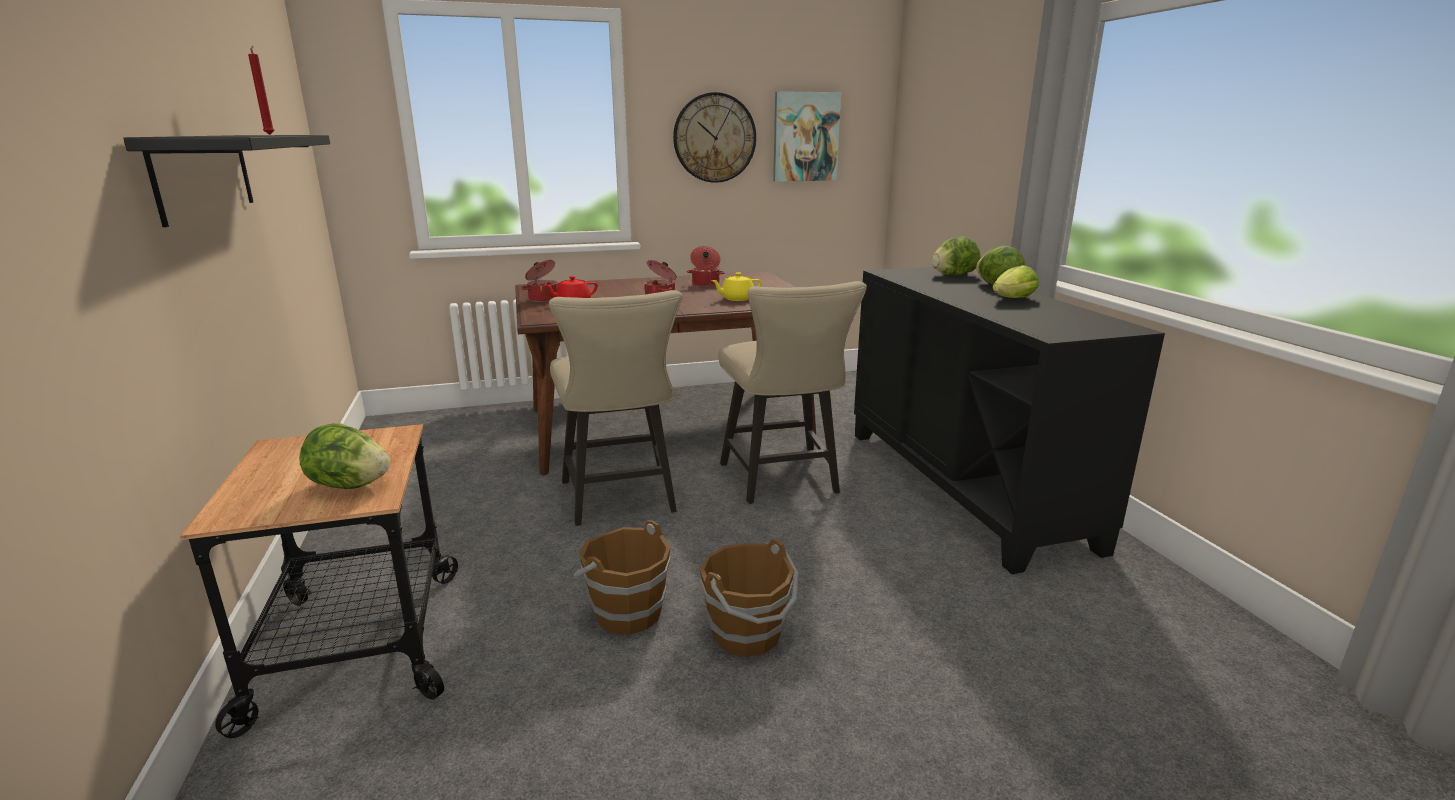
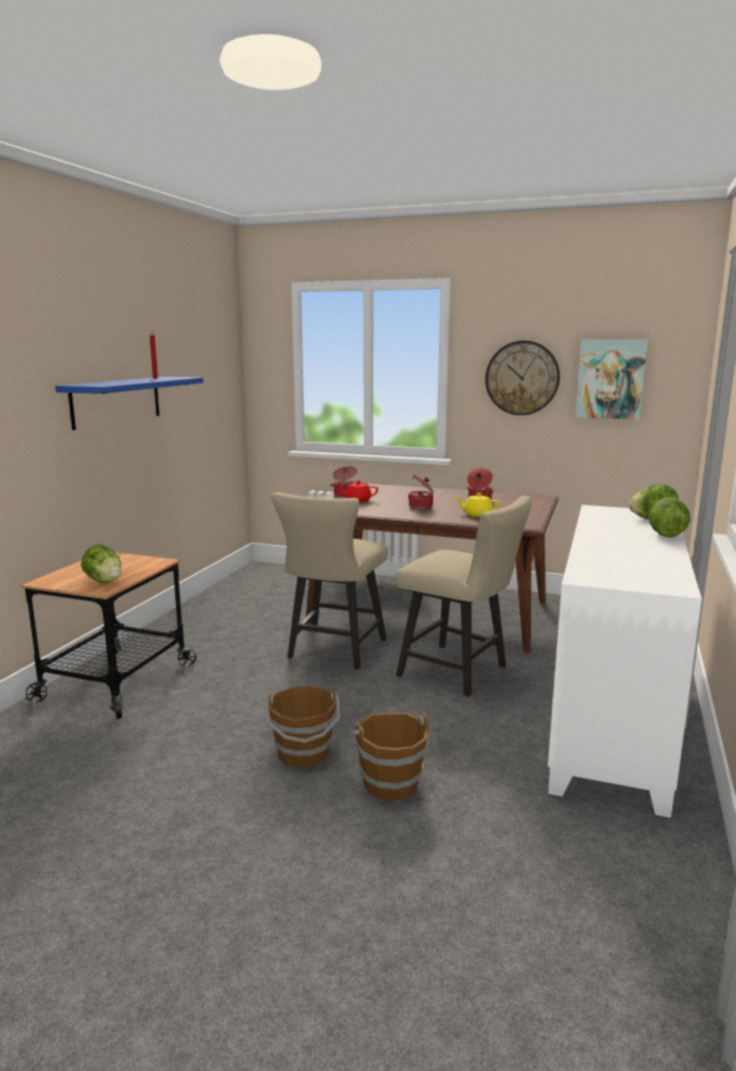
camera: 35 degrees right, 5 degrees down
black shelf [123,135,330,227] -> blue shelf [55,377,203,430]
brown bucket [574,520,671,634] -> brown bucket moved to [349,712,429,801]
beige chair [719,281,867,504] -> beige chair turned 75 degrees counterclockwise [396,496,532,697]
black cabinet [854,267,1165,574] -> white cabinet [548,505,702,818]
lettuce [992,265,1039,298] -> none

